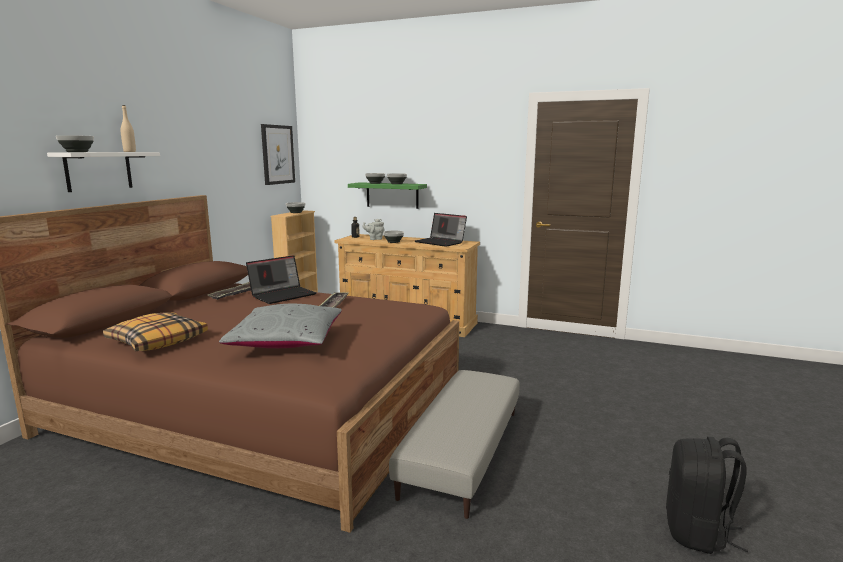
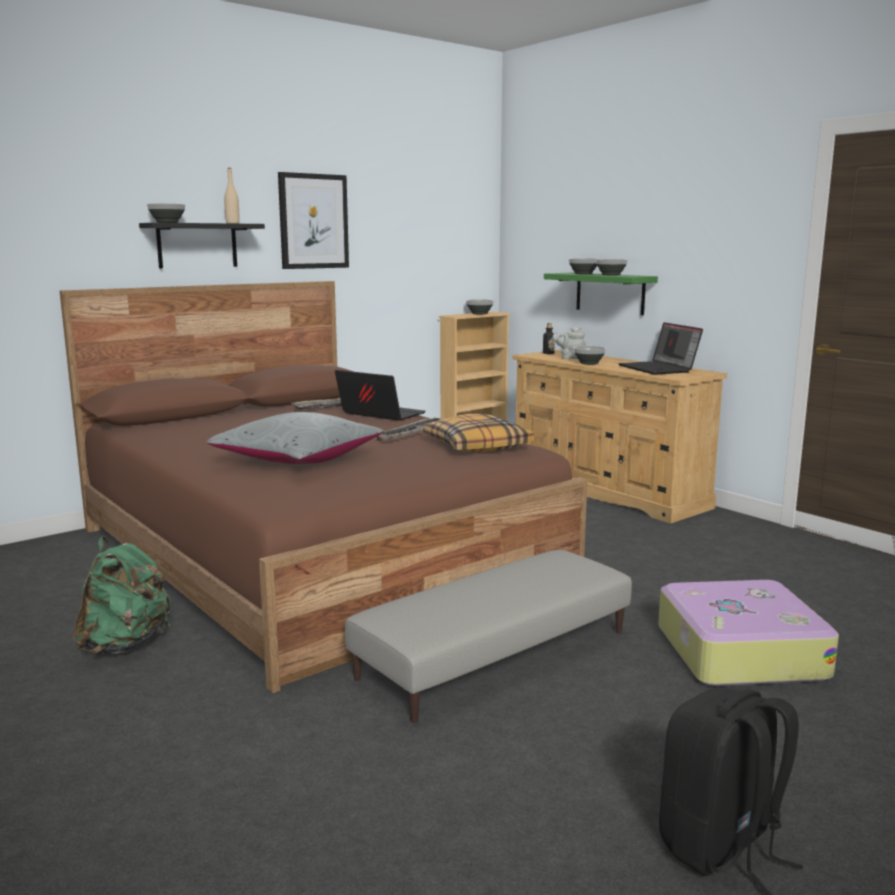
camera: 30 degrees right, 0 degrees up
white shelf [47,152,160,192] -> black shelf [139,223,265,268]
pillow [103,312,208,351] -> pillow moved to [423,414,534,452]
laptop [246,255,316,304] -> laptop turned 135 degrees counterclockwise [335,370,426,421]
picture [261,124,295,185] -> picture moved to [278,172,349,269]
none -> green backpack [74,535,172,654]
none -> suitcase [658,580,839,686]

